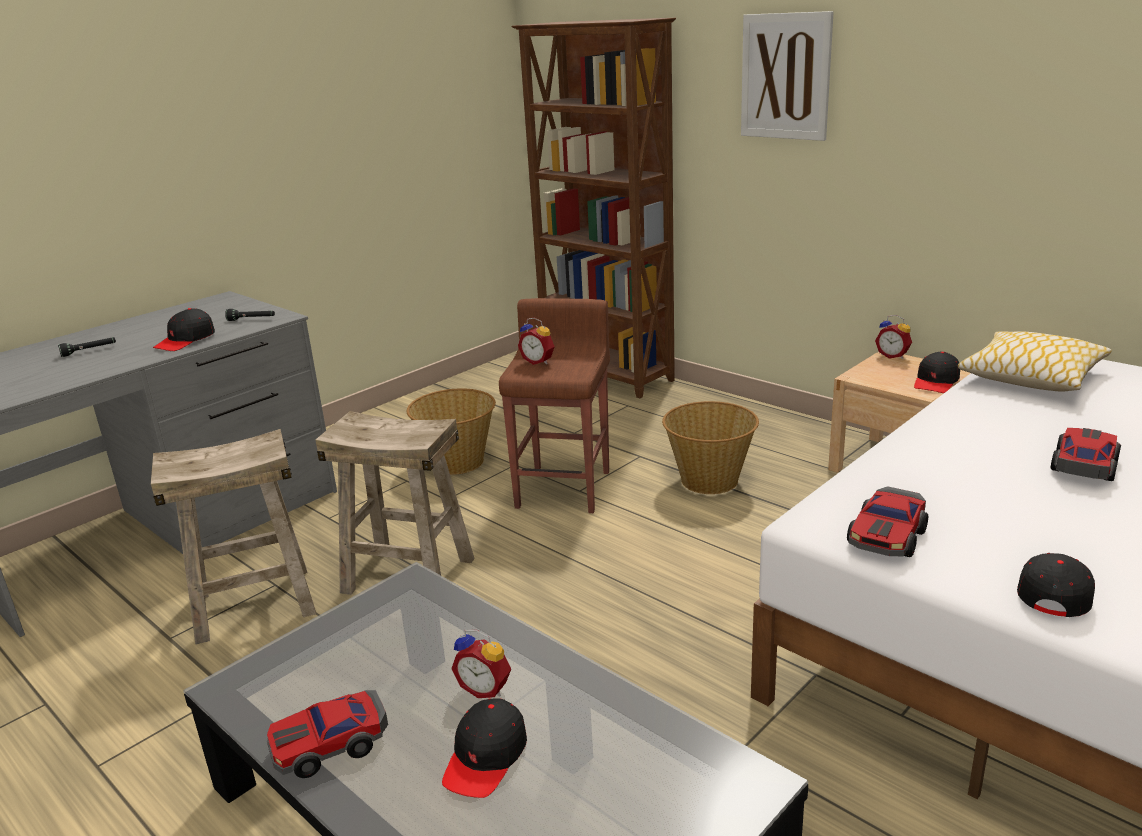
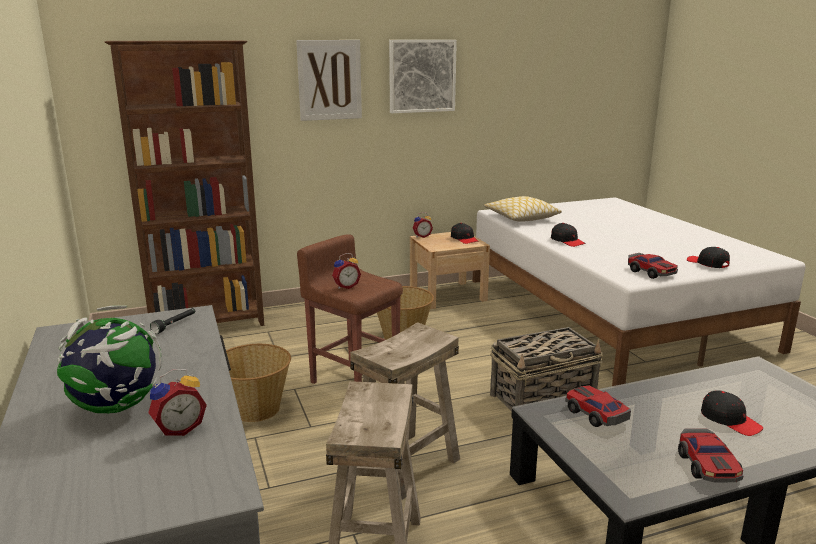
camera: 65 degrees left, 5 degrees down
black flashlight [58,337,116,357] -> globe [57,305,162,414]
black cap [153,308,215,351] -> black cap moved to [551,223,586,247]
alarm clock [451,630,511,698] -> alarm clock moved to [148,369,207,437]
toy car [1050,428,1121,481] -> toy car moved to [565,386,631,427]
none -> picture [389,40,457,113]
none -> basket [490,327,603,412]

